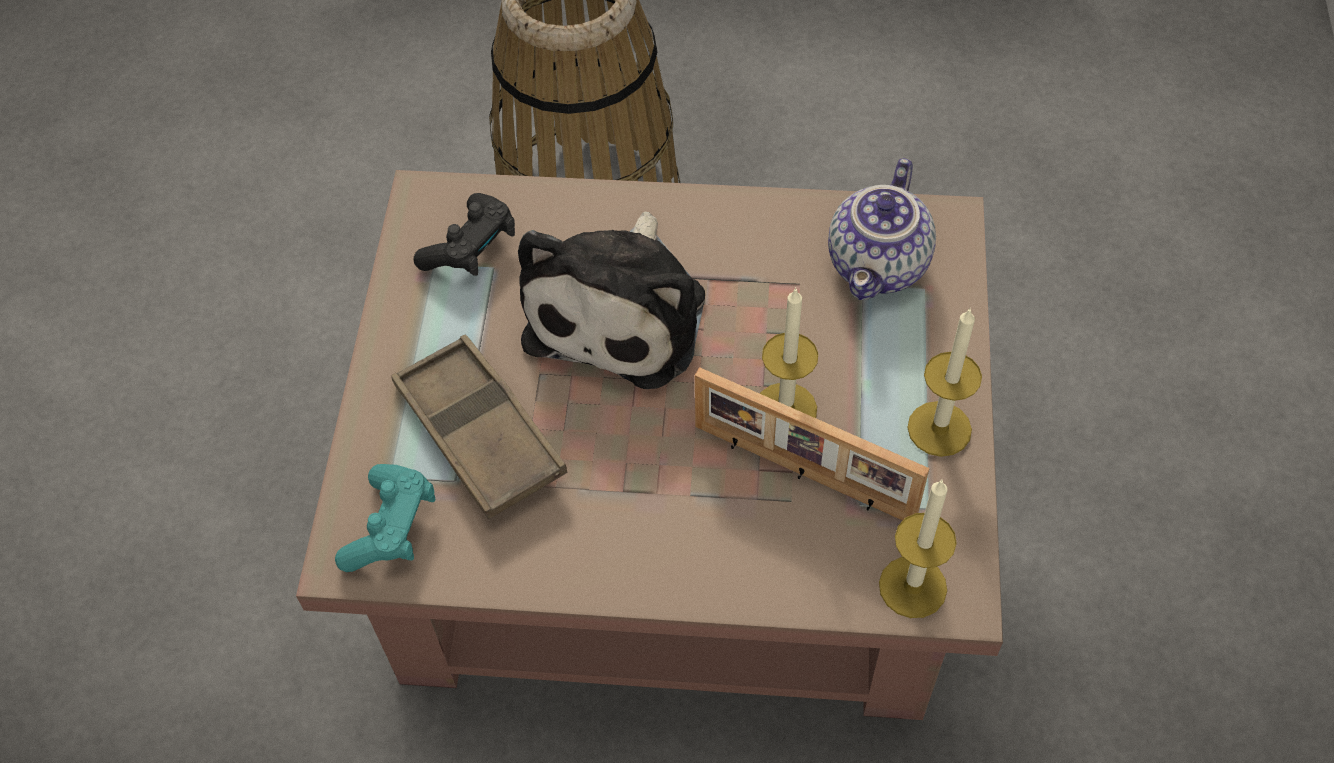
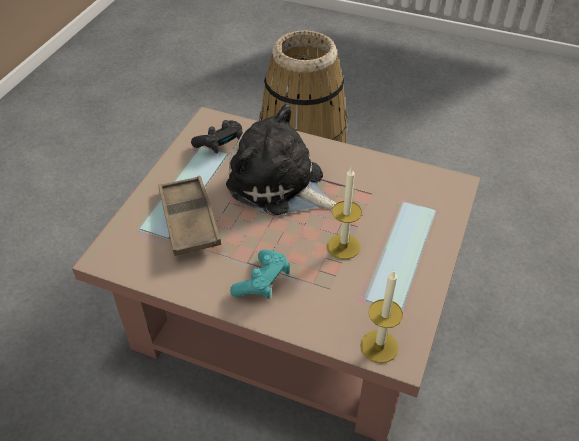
camera: 15 degrees right, 10 degrees down
turquoise game controller [335,464,435,572] -> turquoise game controller moved to [230,250,290,299]
plush toy [518,212,705,389] -> plush toy turned 90 degrees clockwise [226,104,337,216]
picture frame [695,367,930,520] -> none
teapot [828,158,936,300] -> none
candle [907,309,982,457] -> none

